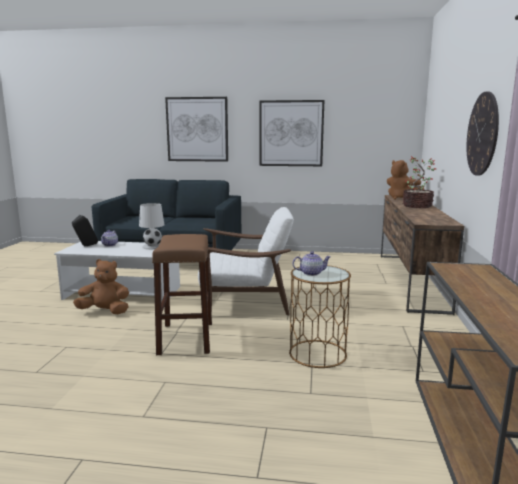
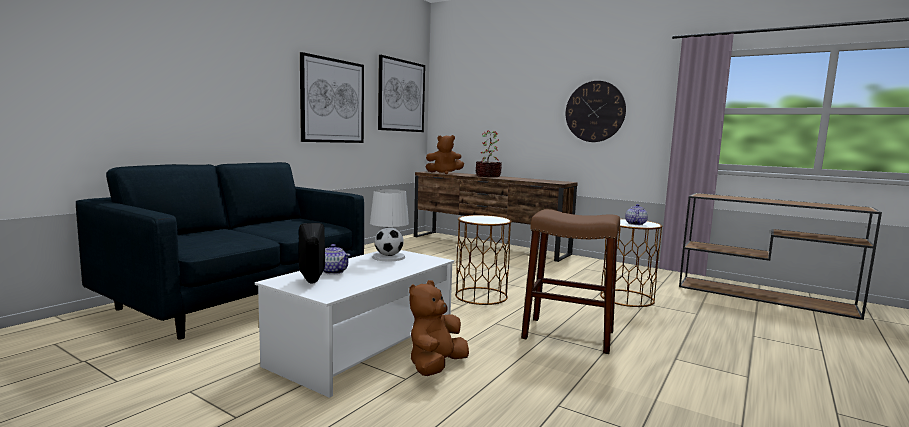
camera: 65 degrees left, 5 degrees down
picture [165,97,228,162] -> picture moved to [378,55,425,132]
white armchair [198,207,294,315] -> brown side table [455,215,512,305]

